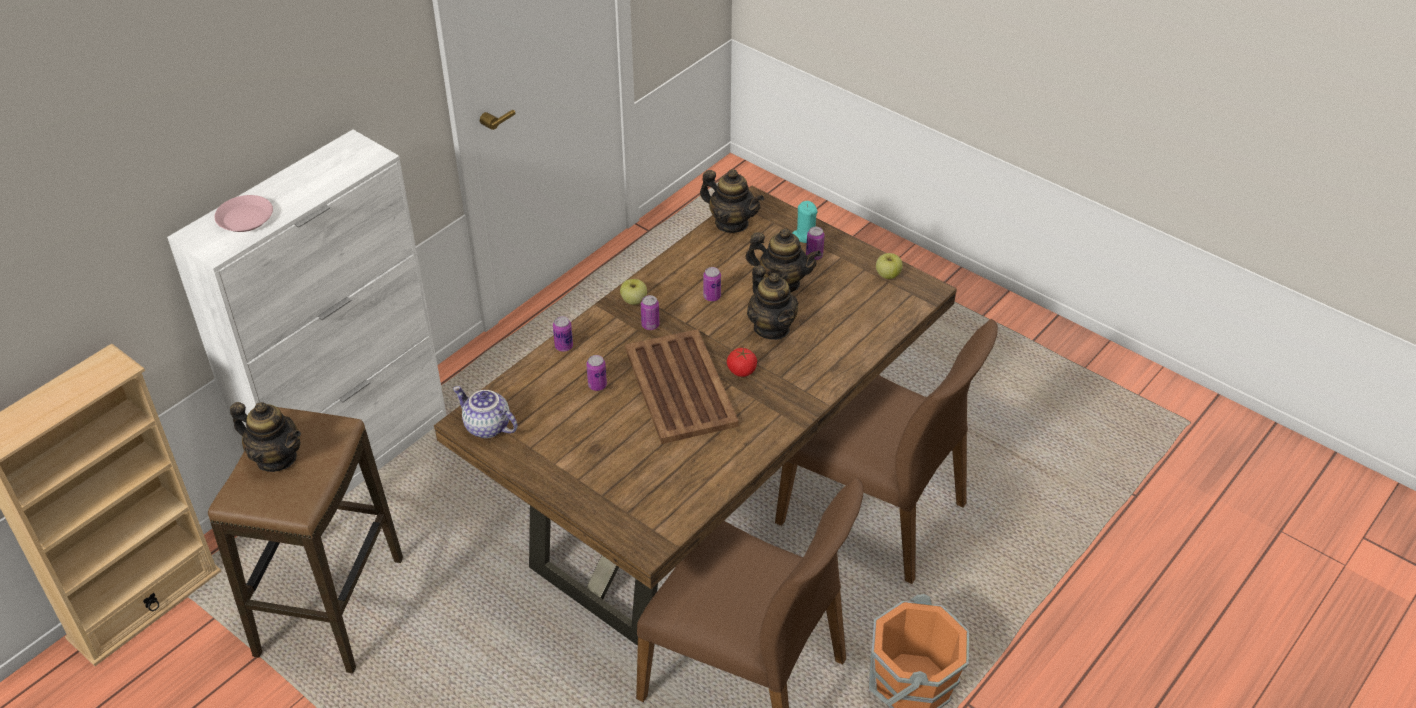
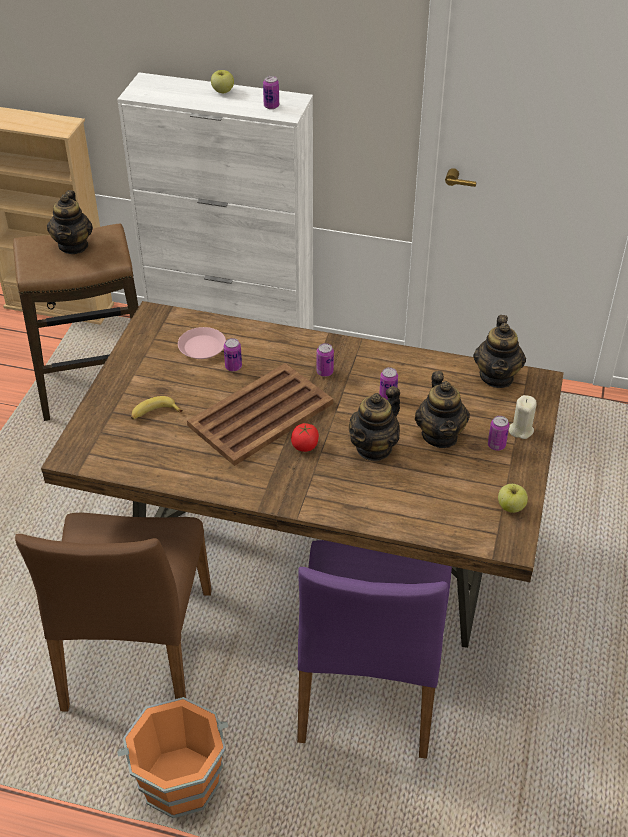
camera: 65 degrees right, 0 degrees up
pink plate [214,195,273,232] -> pink plate moved to [178,327,226,359]
teapot [453,386,518,438] -> none
can [553,316,573,352] -> can moved to [263,76,279,109]
apple [620,279,647,305] -> apple moved to [211,70,234,93]
brown chair [775,319,998,584] -> purple chair [297,540,452,759]
turquoise candle [792,201,818,243] -> beige candle [509,395,537,439]
none -> banana [131,396,183,419]

